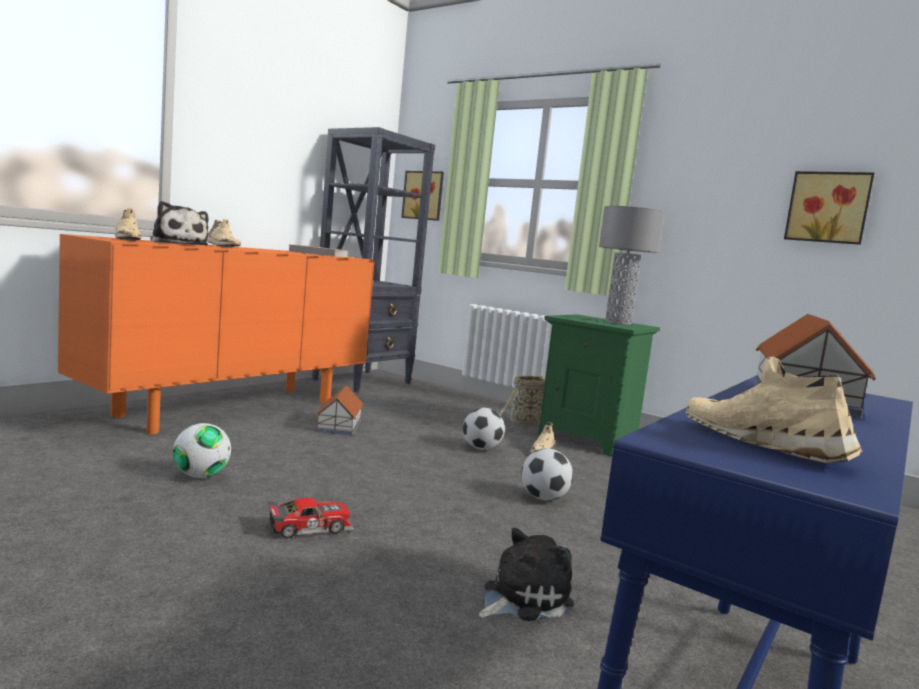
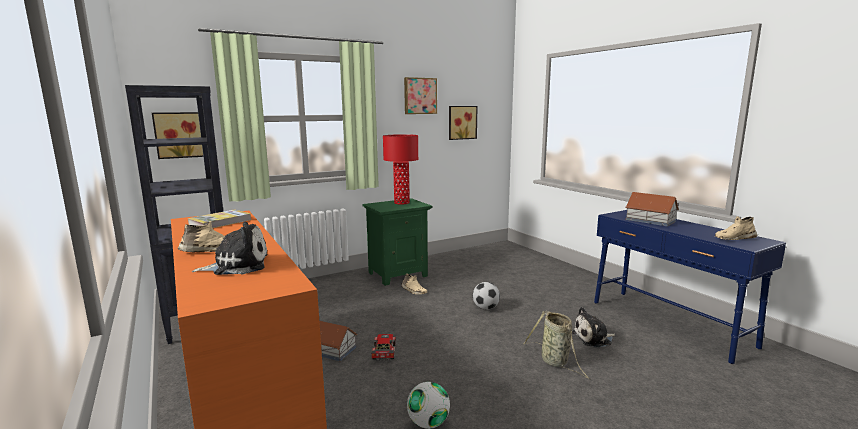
camera: 65 degrees left, 5 degrees up
beige shoe [115,208,141,241] -> none
toy car [267,498,354,538] -> toy car moved to [371,334,396,361]
football [463,408,505,450] -> none
plush toy [479,528,574,621] -> plush toy turned 90 degrees counterclockwise [572,307,616,348]
basket [499,376,545,429] -> basket moved to [523,311,590,379]
grey table lamp [599,206,664,325] -> red table lamp [383,134,418,205]
none -> picture [404,77,437,114]

